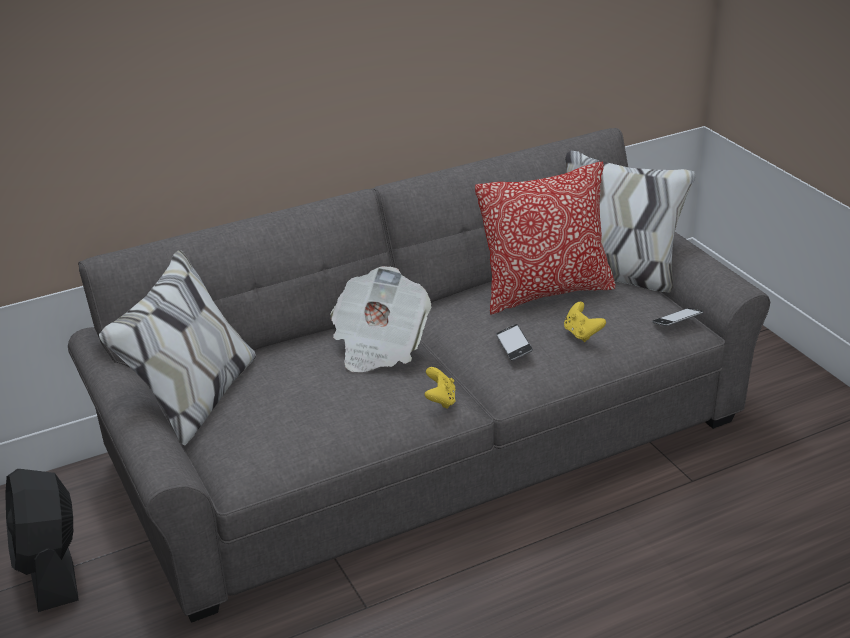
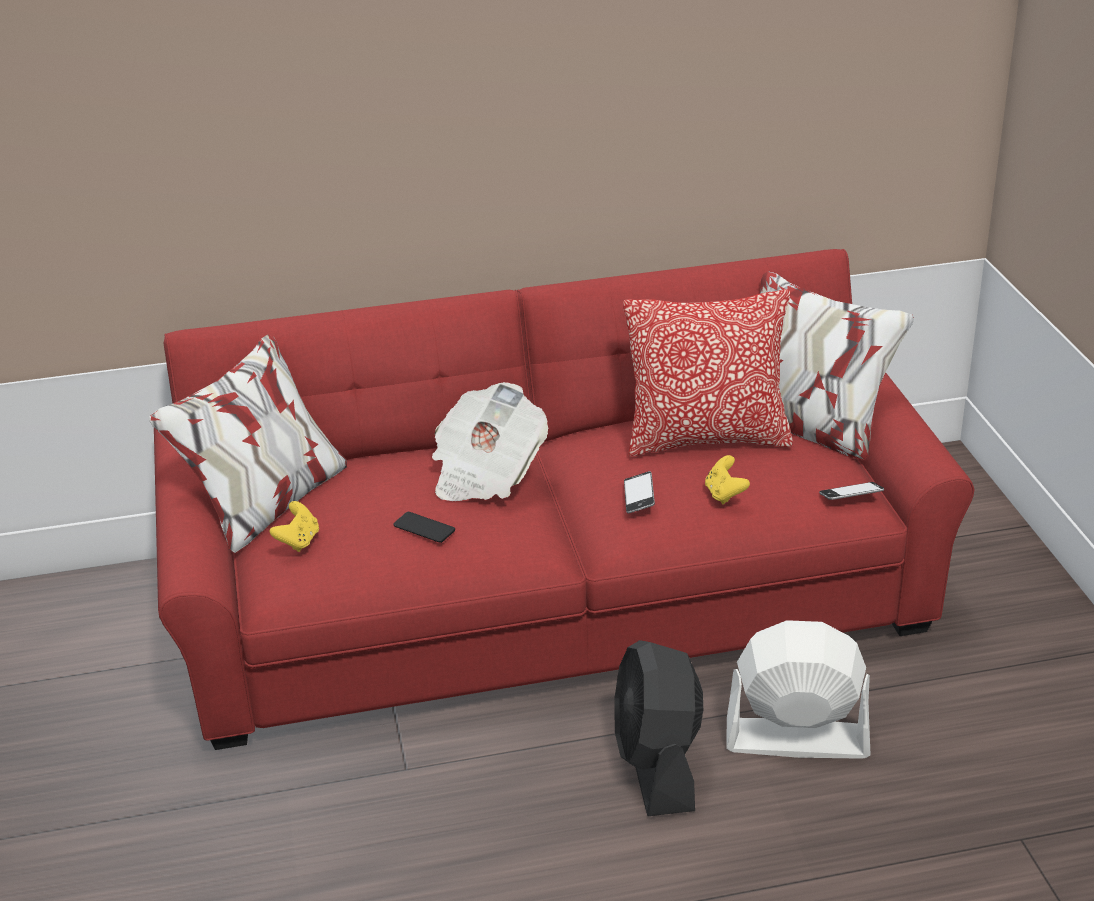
camera: 15 degrees right, 0 degrees up
black fan [5,469,79,612] -> black fan moved to [614,640,703,816]
grey sofa [68,128,770,623] -> red sofa [149,249,975,750]
yellow game controller [424,367,456,409] -> yellow game controller moved to [270,501,319,552]
none -> phone [393,512,455,543]
none -> white fan [726,620,871,759]

